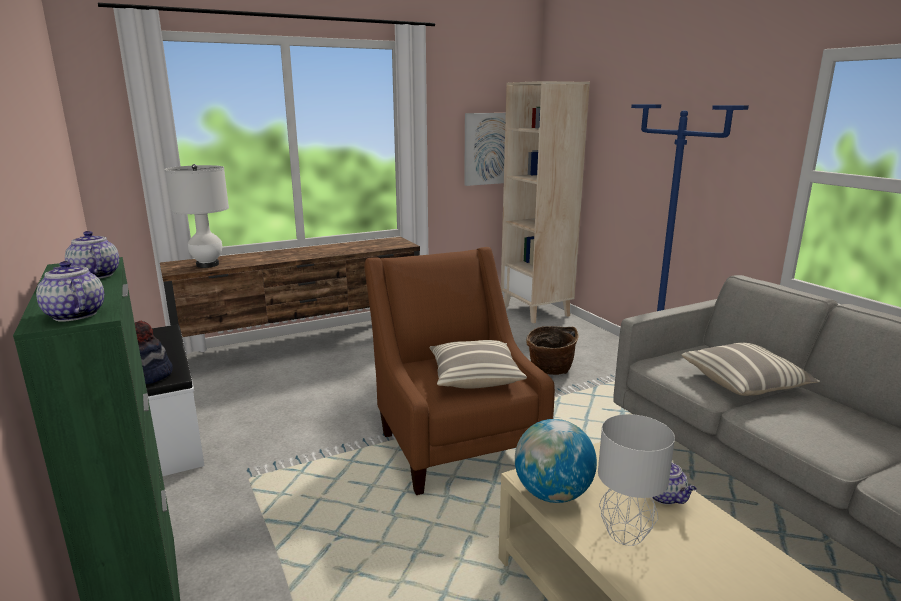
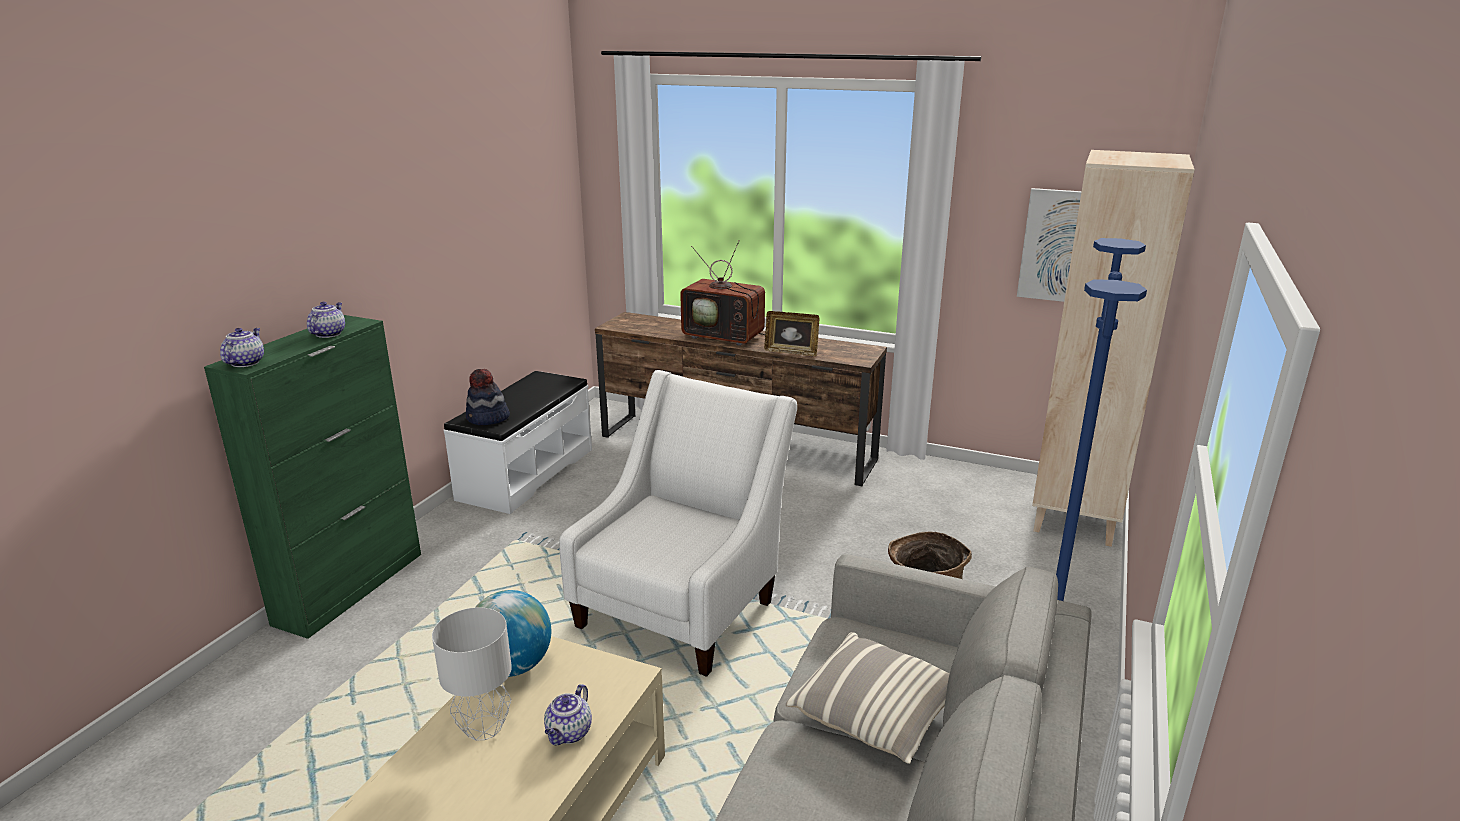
camera: 50 degrees right, 5 degrees up
white table lamp [165,164,229,268] -> none
brown armchair [365,247,555,495] -> white armchair [559,370,797,677]
pillow [429,340,527,389] -> none
none -> television [680,240,765,346]
none -> picture frame [764,311,819,356]

